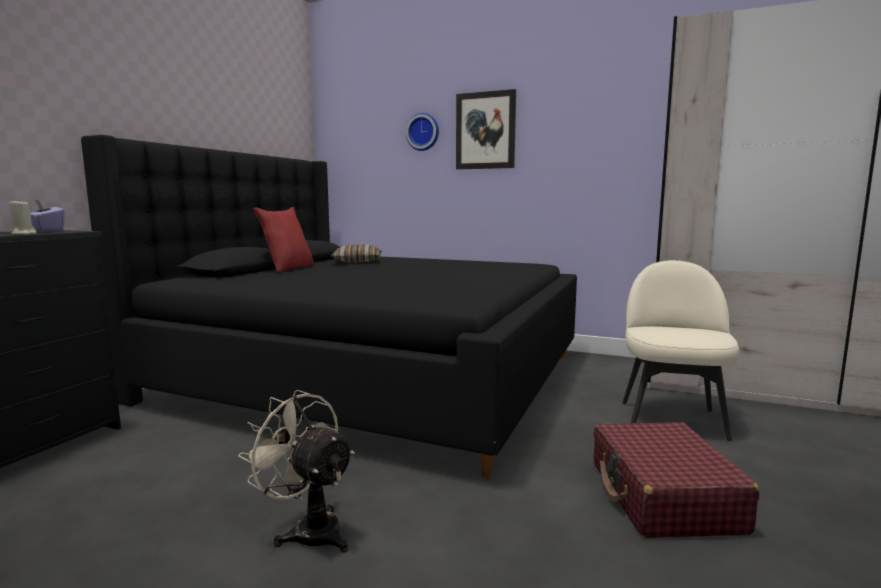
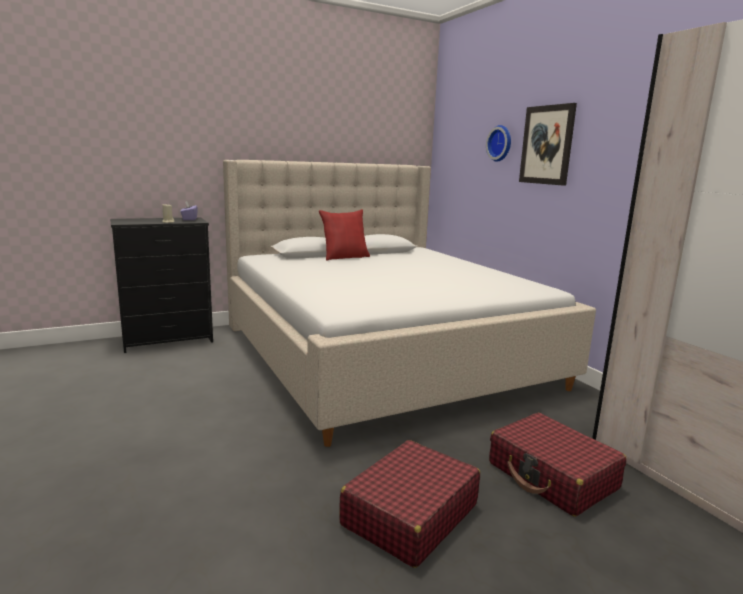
camera: 40 degrees right, 5 degrees up
black bed [81,135,577,478] -> beige bed [223,160,596,447]
beige fan [238,390,355,553] -> none
pillow [331,244,382,263] -> none
beige chair [622,260,739,441] -> red suitcase [489,413,627,517]

